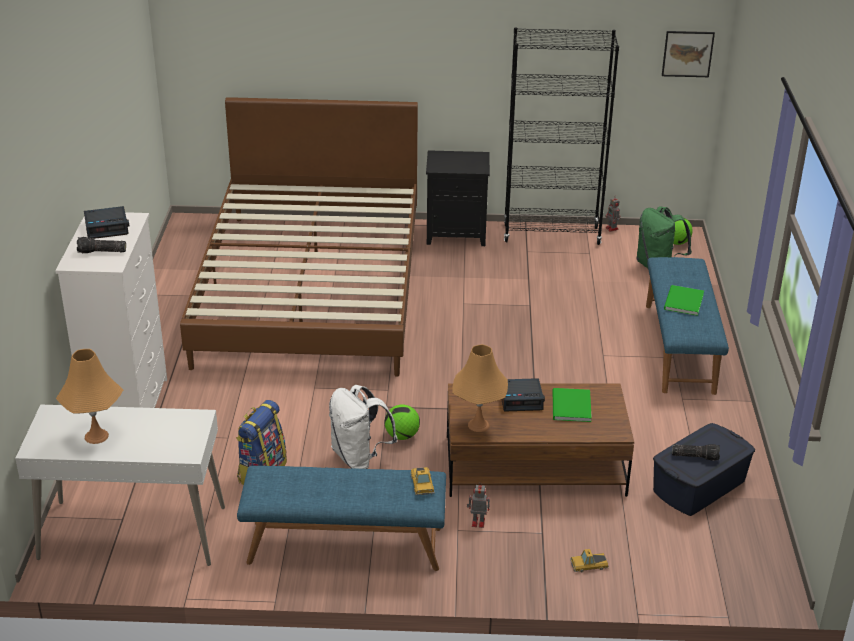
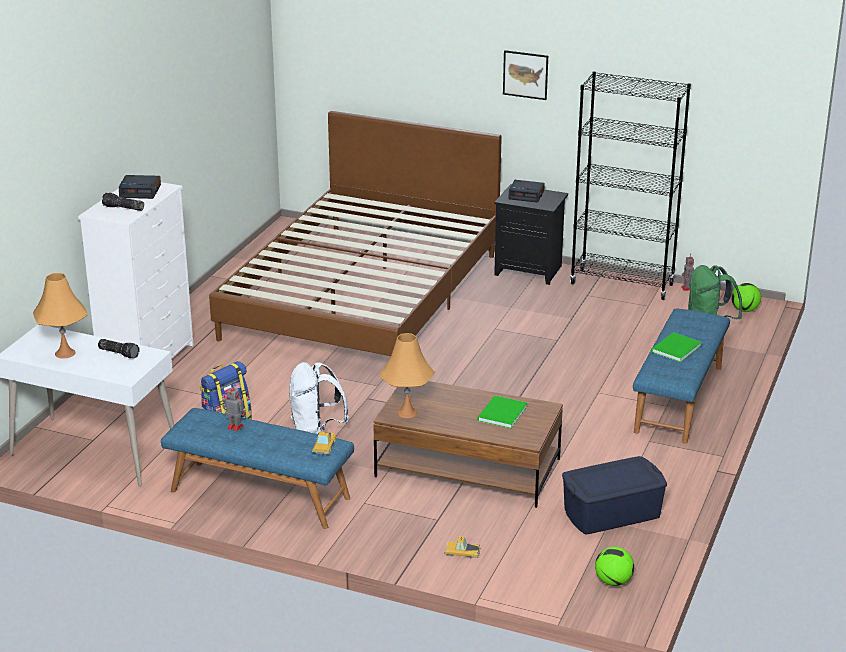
camera: 20 degrees right, 5 degrees down
football [385,405,420,440] -> football moved to [595,547,634,586]
toy robot [467,484,490,528] -> toy robot moved to [222,385,246,431]
alarm clock [501,378,545,412] -> alarm clock moved to [508,180,545,202]
picture [662,31,715,77] -> picture moved to [503,50,548,100]
flashlight [672,444,720,461] -> flashlight moved to [98,339,140,358]

